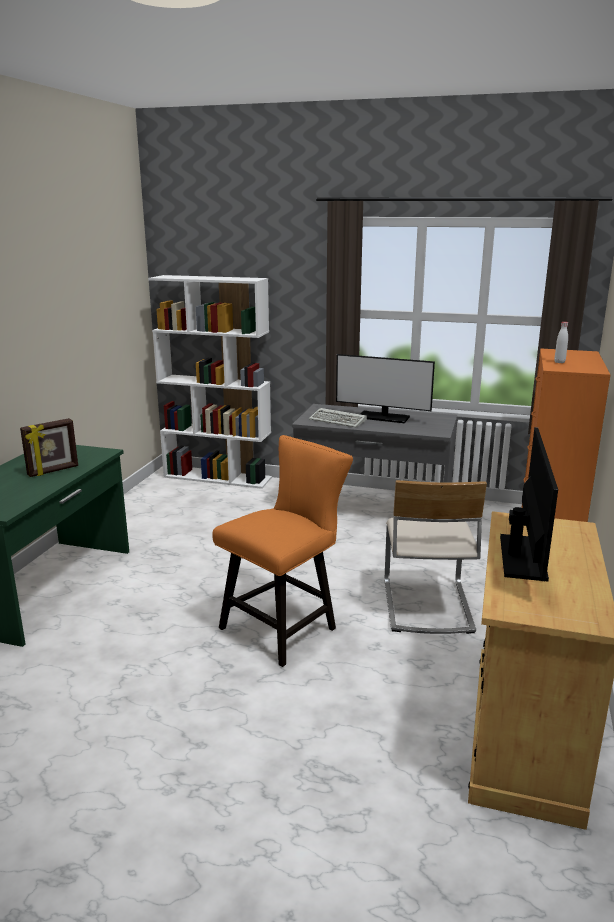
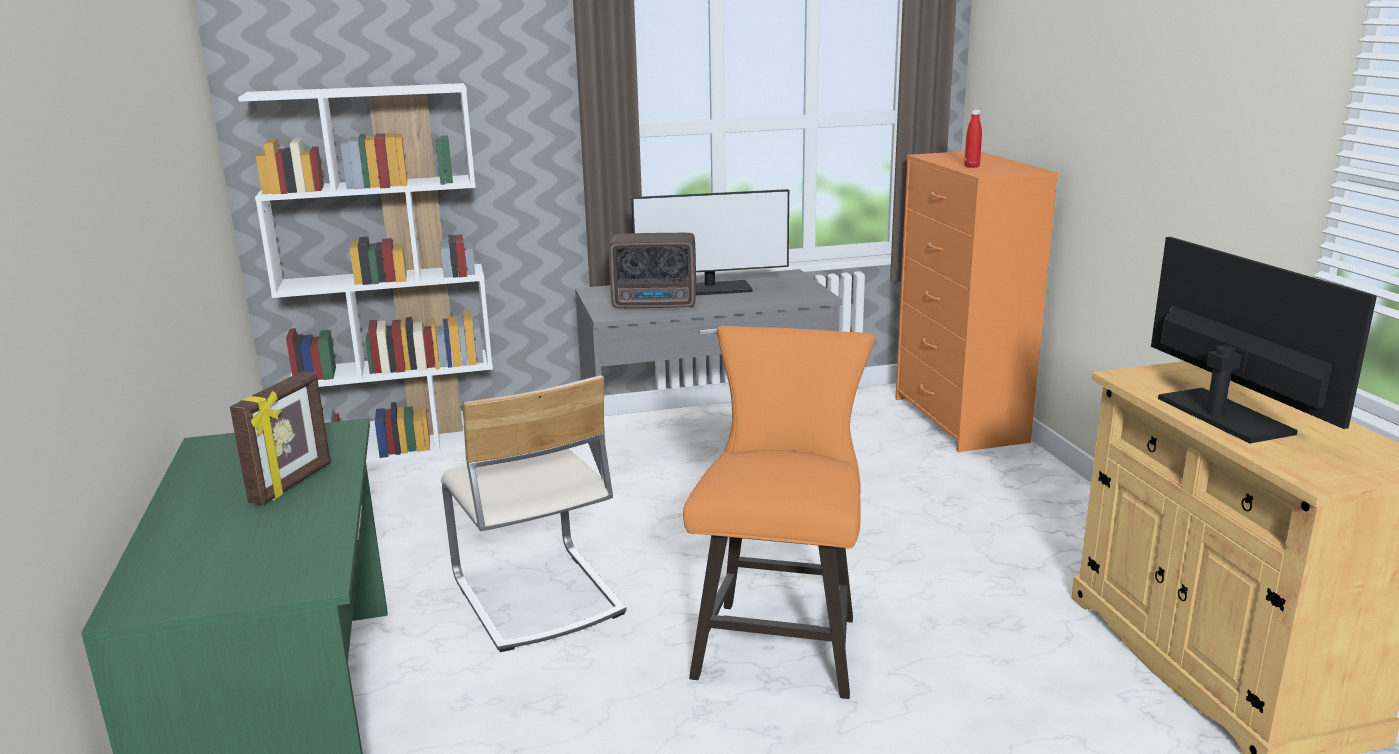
camera: 30 degrees left, 0 degrees up
keyboard [309,408,367,428] -> radio [609,233,696,309]
beige chair [385,480,487,634] -> beige chair moved to [441,375,627,652]
white bottle [554,322,568,363] -> red bottle [964,108,982,168]

